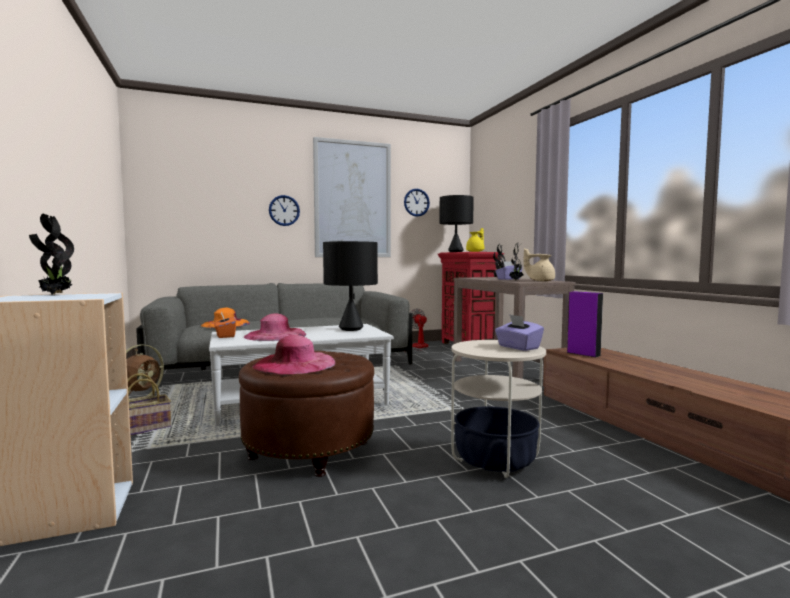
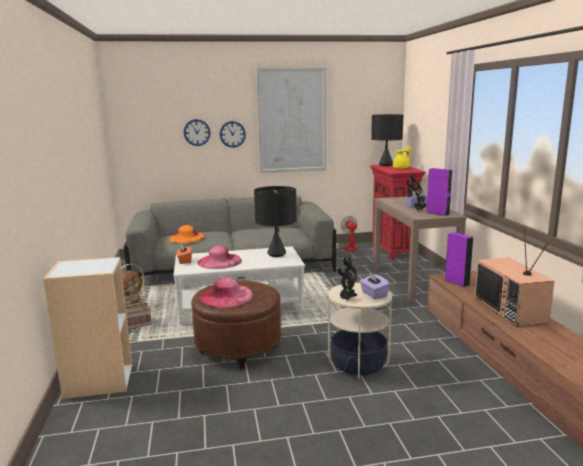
camera: 10 degrees right, 10 degrees up
potted plant [29,213,74,294] -> potted plant moved to [338,257,357,300]
wall clock [404,189,430,217] -> wall clock moved to [184,119,210,146]
beige teapot [524,248,555,281] -> purple speaker [427,168,452,216]
none -> television [475,228,554,327]

